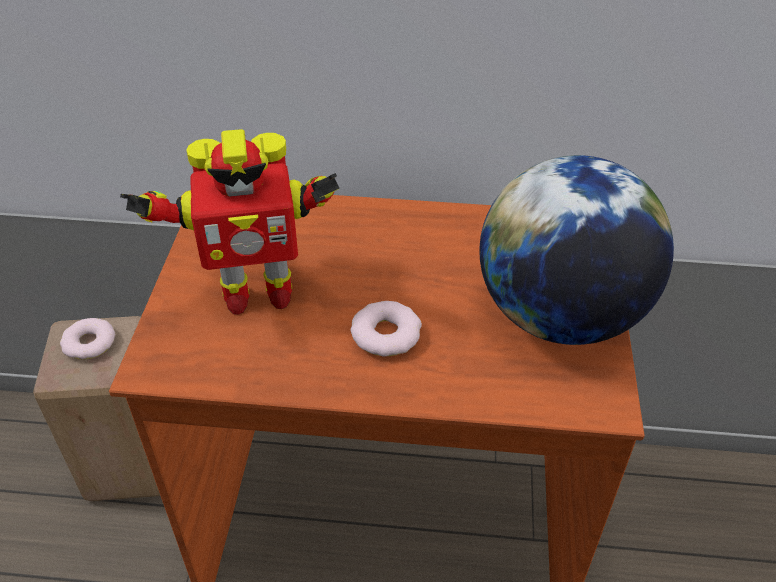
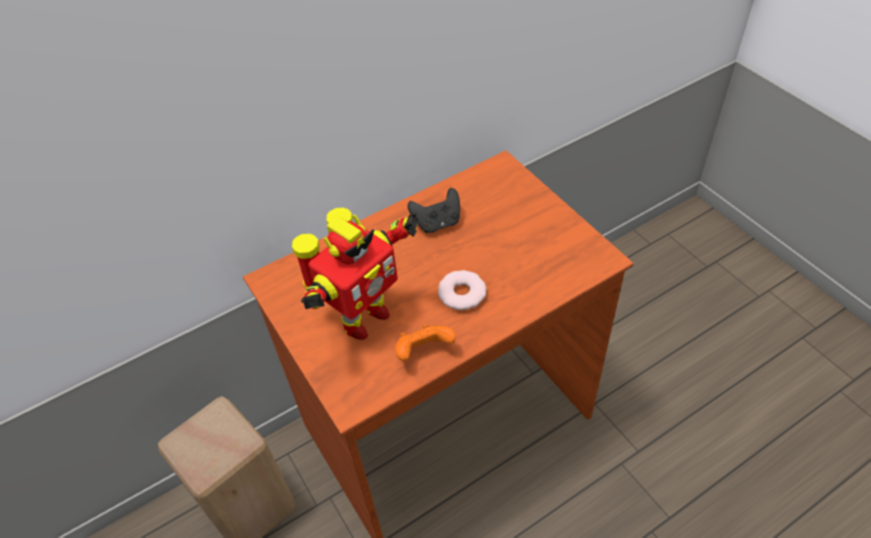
camera: 35 degrees left, 5 degrees up
donut [60,318,115,360] -> none
globe [479,155,674,345] -> none
none -> orange game controller [395,324,456,361]
none -> black game controller [408,188,460,233]

